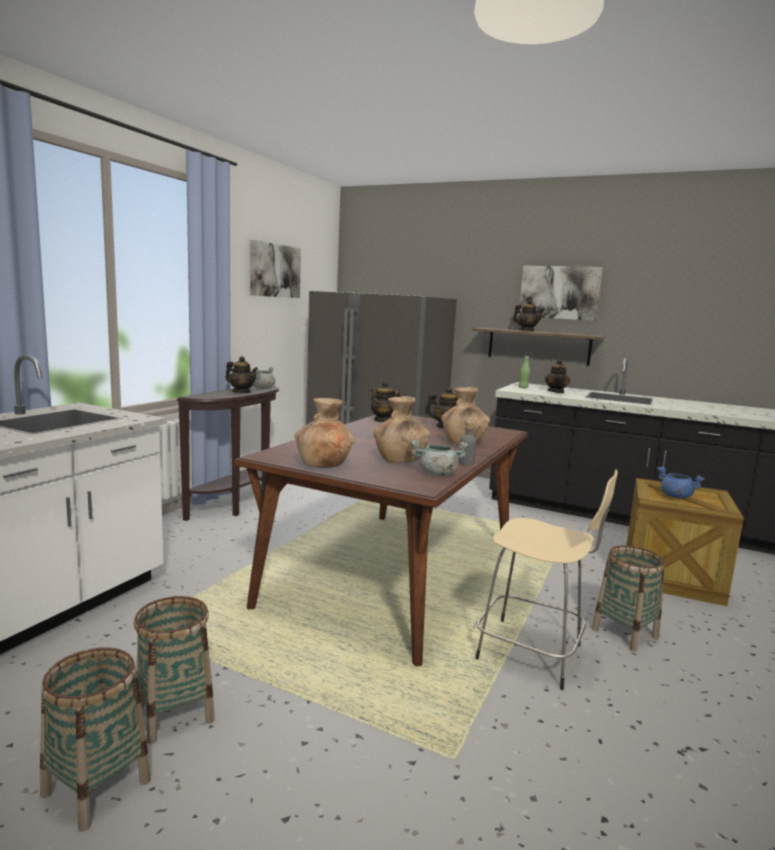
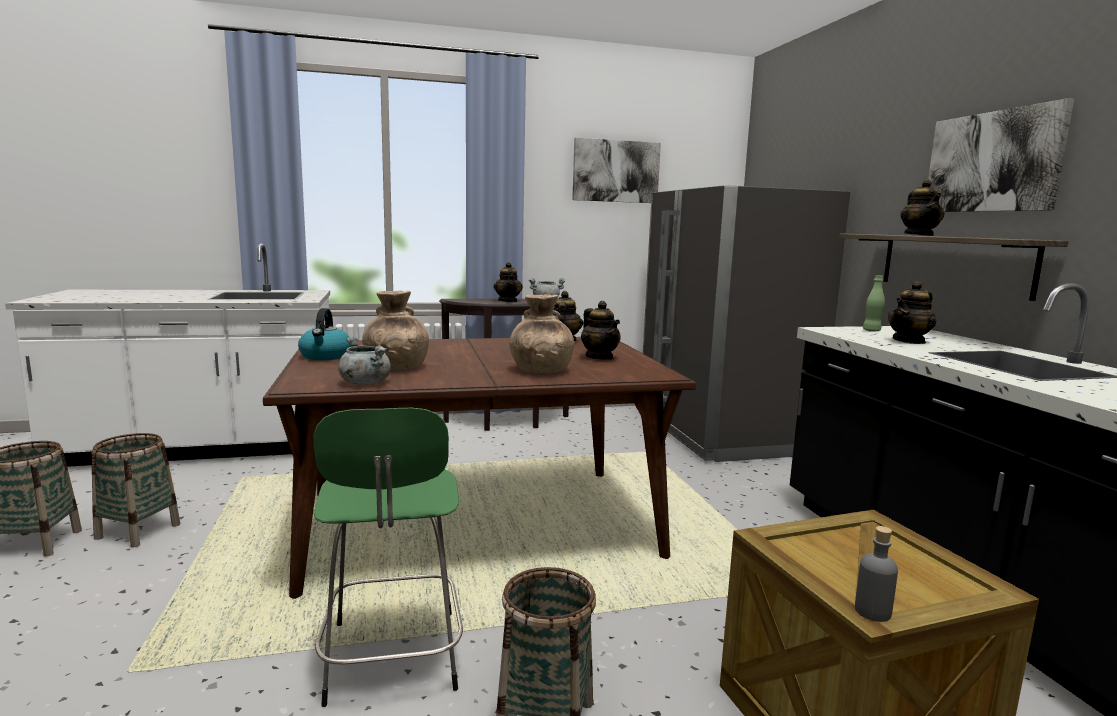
camera: 50 degrees right, 0 degrees up
brown vase [294,398,354,468] -> kettle [298,308,351,360]
grey bottle [459,422,476,466] -> grey bottle moved to [855,526,898,622]
beige stool [475,470,617,690] -> green stool [313,408,463,707]
blue cooking pot [657,467,705,498] -> none

